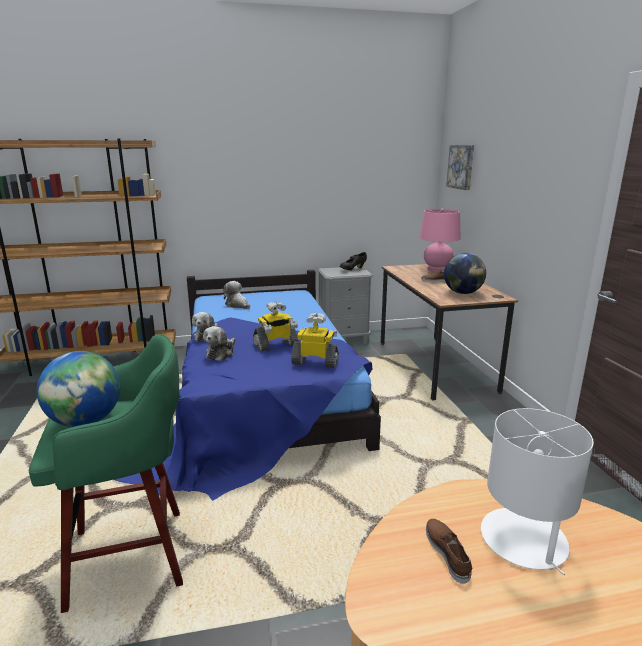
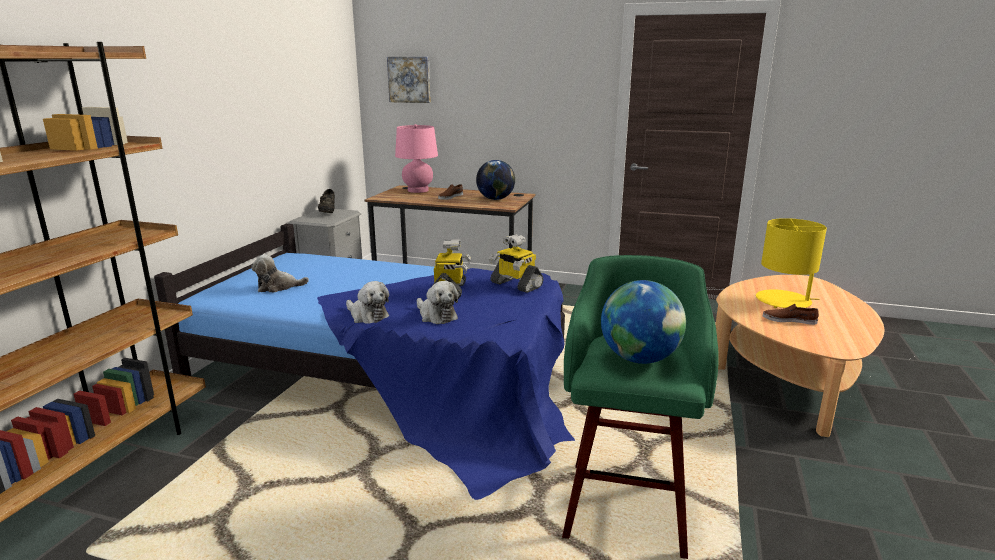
camera: 60 degrees left, 0 degrees up
toy robot [291,313,339,368] -> toy robot turned 90 degrees counterclockwise [489,234,543,293]
white table lamp [481,408,594,575] -> yellow table lamp [756,218,827,308]

